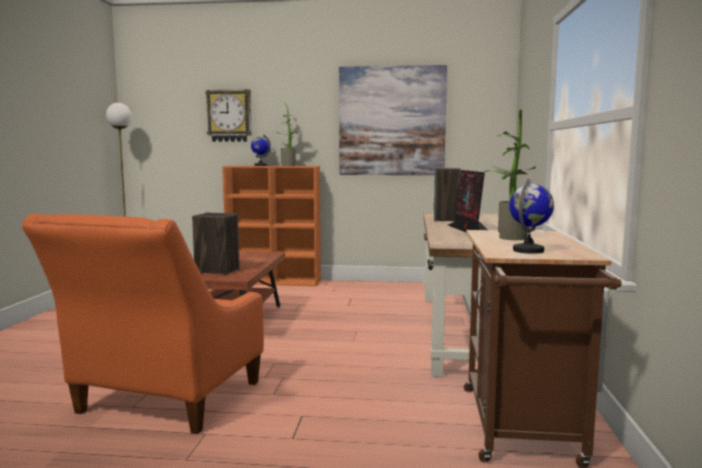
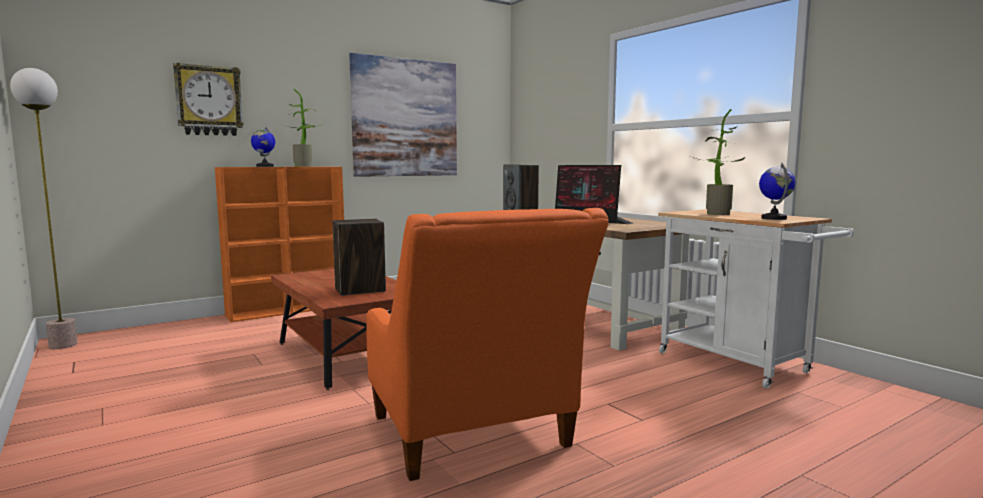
camera: 40 degrees left, 0 degrees up
brown cart [464,230,621,468] -> white cart [658,209,854,388]

